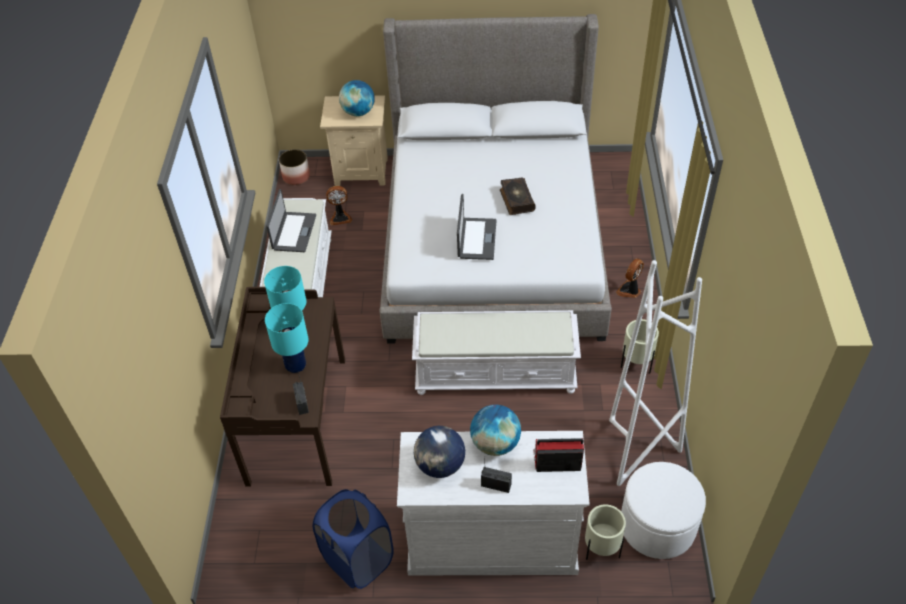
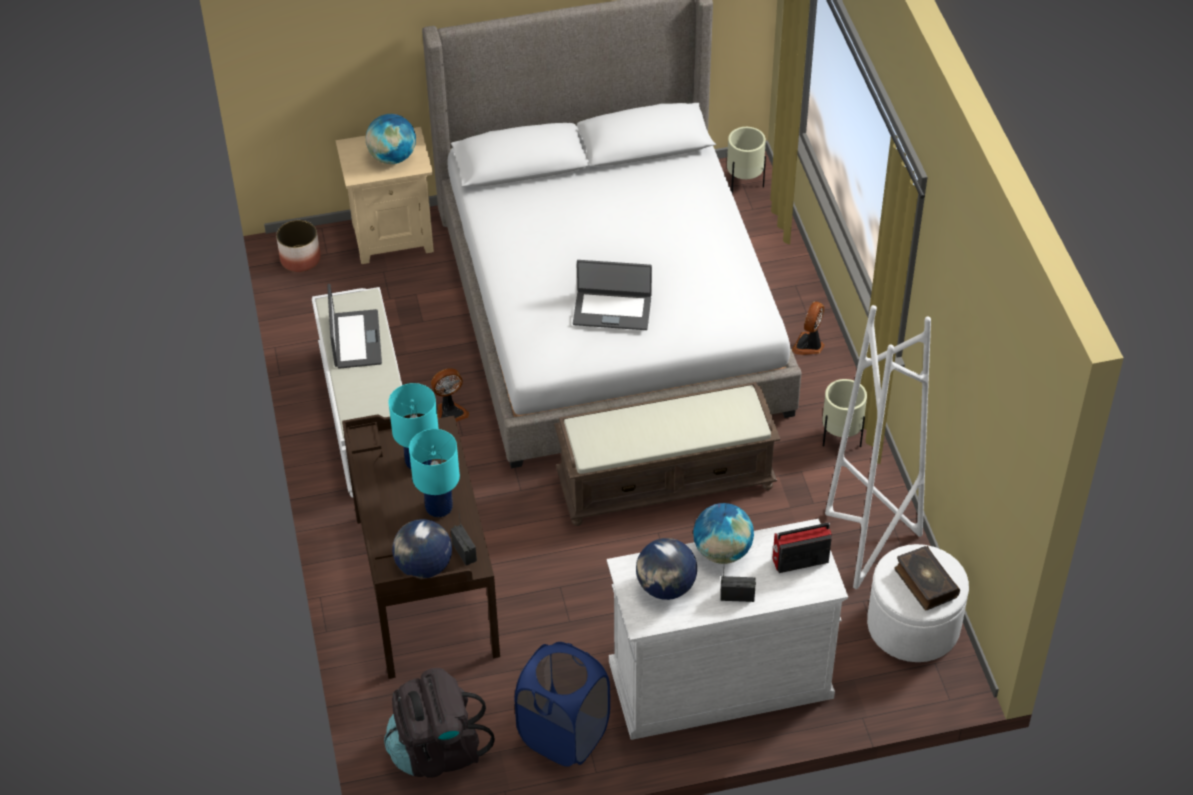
camera: 15 degrees left, 0 degrees up
fan [326,186,352,225] -> fan moved to [431,368,469,422]
white bench [412,310,581,395] -> brown bench [554,382,781,526]
laptop [457,194,497,260] -> laptop turned 105 degrees clockwise [573,260,652,330]
book [500,177,536,215] -> book moved to [894,546,960,610]
beige planter [585,504,626,560] -> beige planter moved to [727,127,766,193]
none -> black backpack [384,668,495,778]
none -> globe [392,519,452,578]

